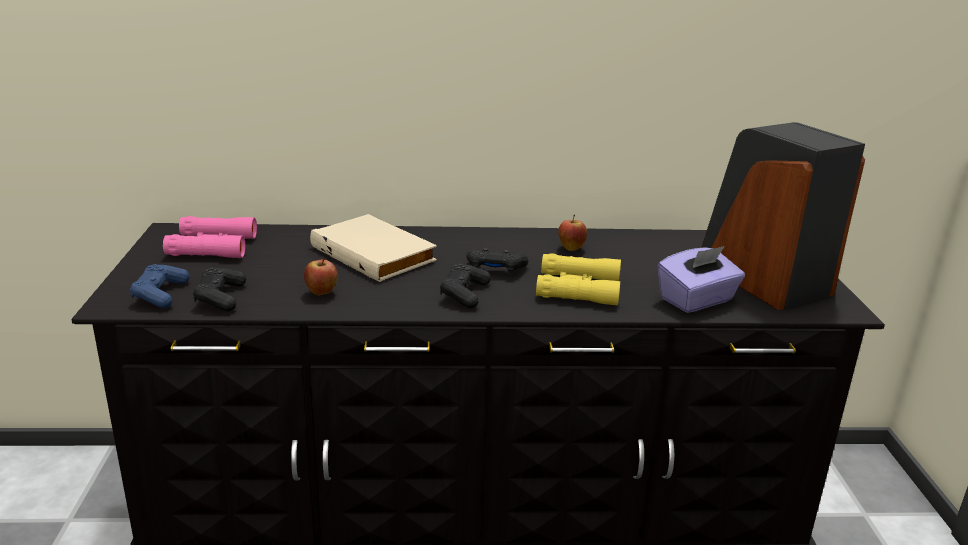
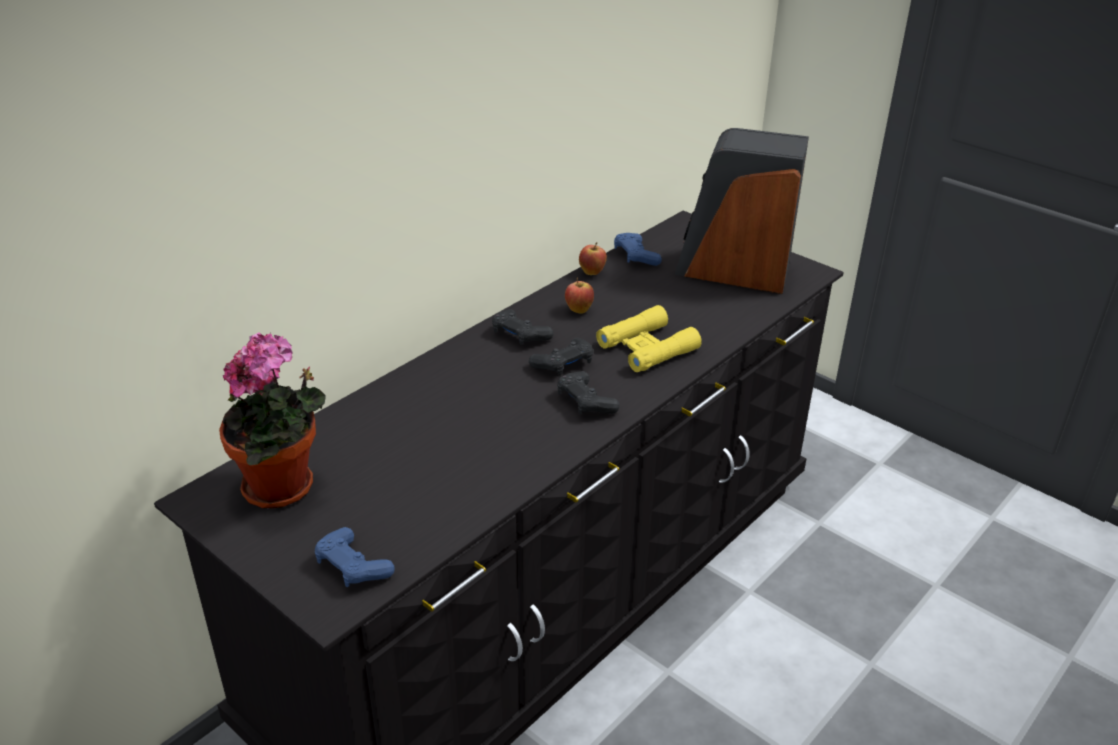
camera: 45 degrees left, 10 degrees up
pink binoculars [163,216,257,258] -> potted plant [219,332,326,509]
black game controller [193,267,246,311] -> black game controller moved to [492,309,554,345]
apple [304,257,338,295] -> apple moved to [579,242,607,275]
beige book [310,214,437,282] -> none
purple tissue box [658,246,745,313] -> none
none -> blue game controller [614,233,662,266]

